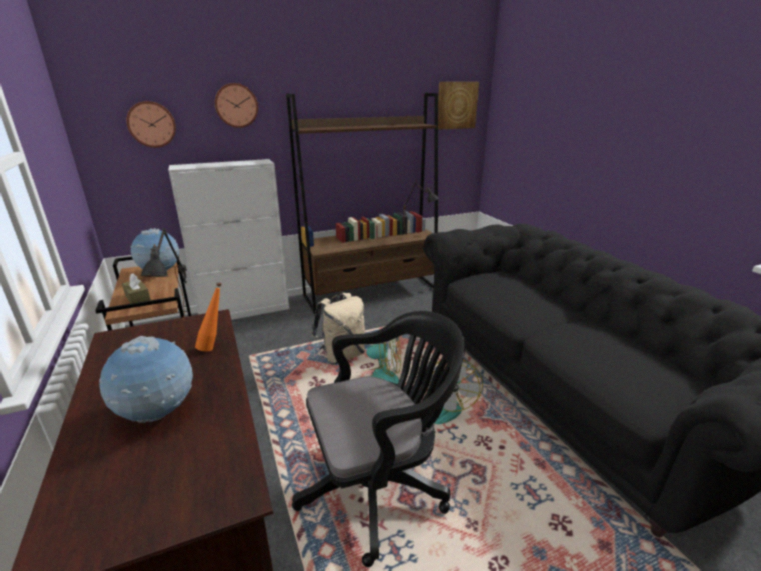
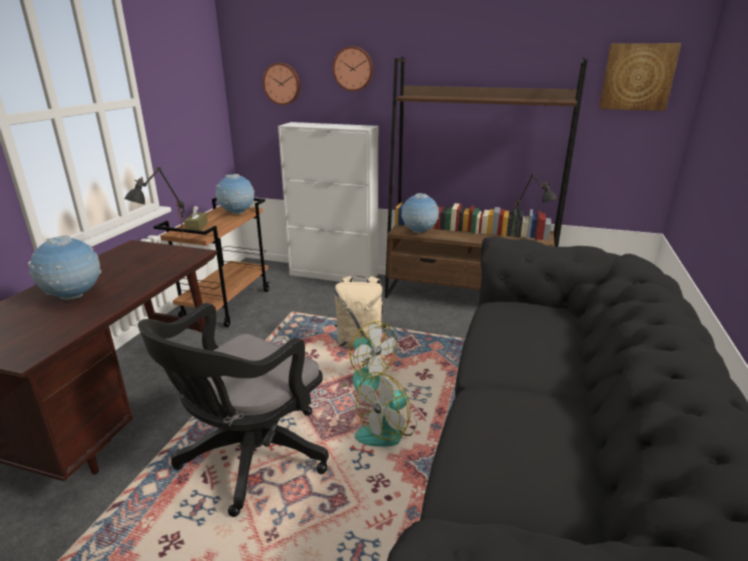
camera: 40 degrees right, 0 degrees up
orange bottle [195,282,222,351] -> none
black office chair [292,311,465,567] -> black office chair turned 105 degrees clockwise [138,303,329,517]
none -> globe [401,193,439,234]

